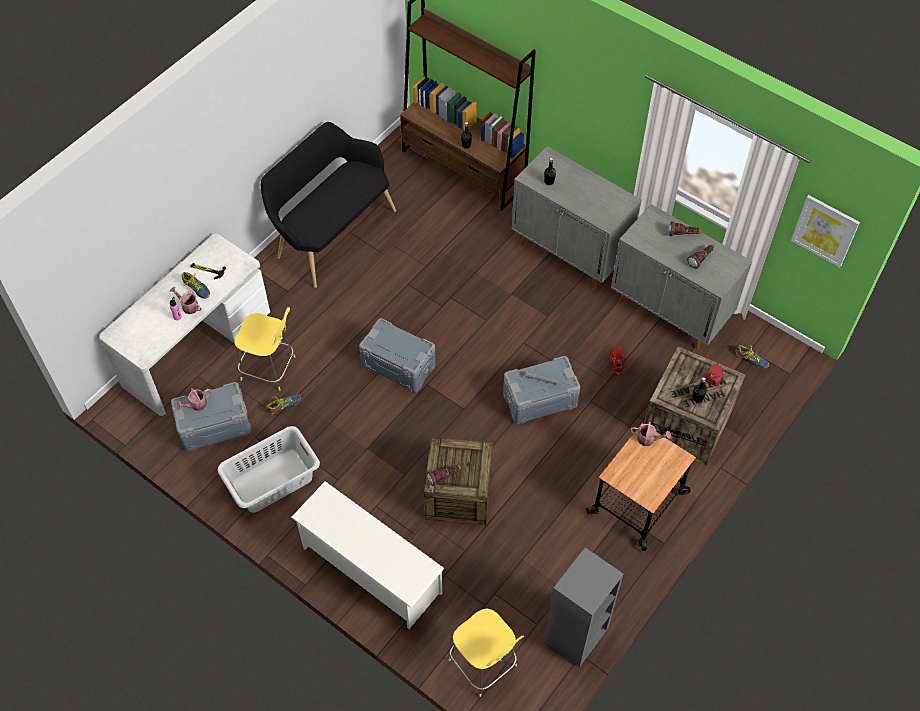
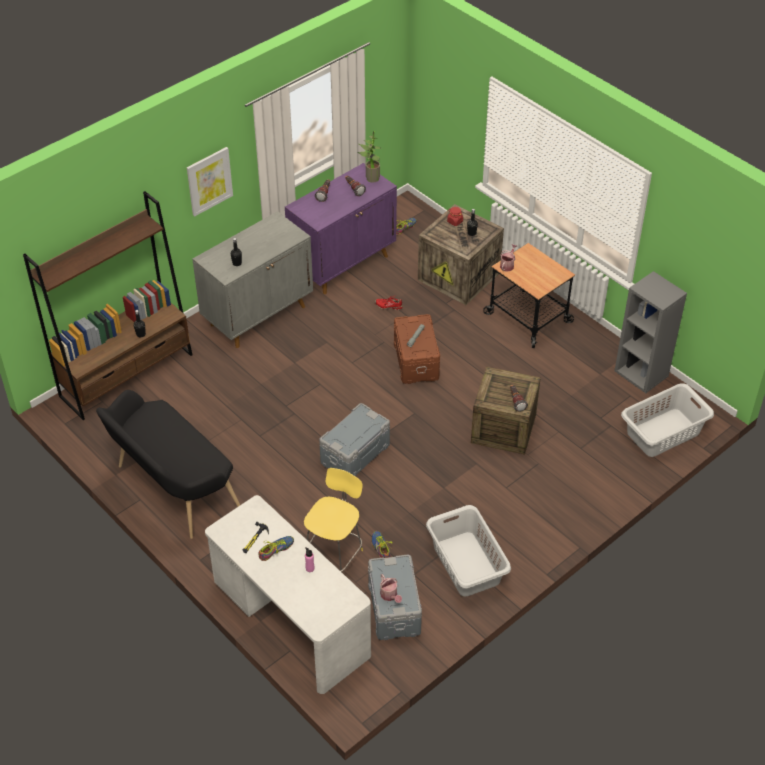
camera: 80 degrees left, 10 degrees down
watering can [170,287,202,314] -> none
white shoe rack [291,481,445,629] -> none
yellow stool [449,609,524,697] -> grey laundry basket [621,383,714,457]
grey storage box [503,356,580,424] -> brown storage box [394,314,440,384]
grey cabinet [611,204,752,350] -> purple cabinet [285,163,397,295]
picture [791,195,860,267] -> picture moved to [187,147,233,216]
none -> potted plant [357,131,381,183]

